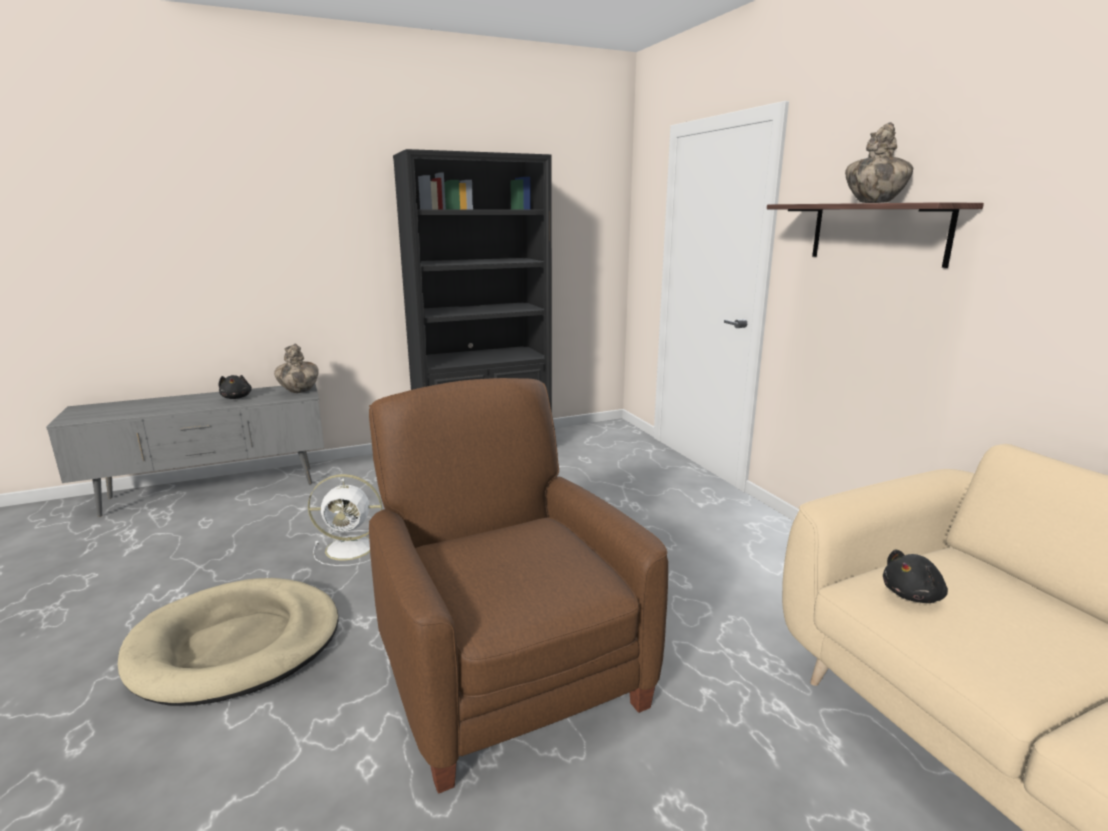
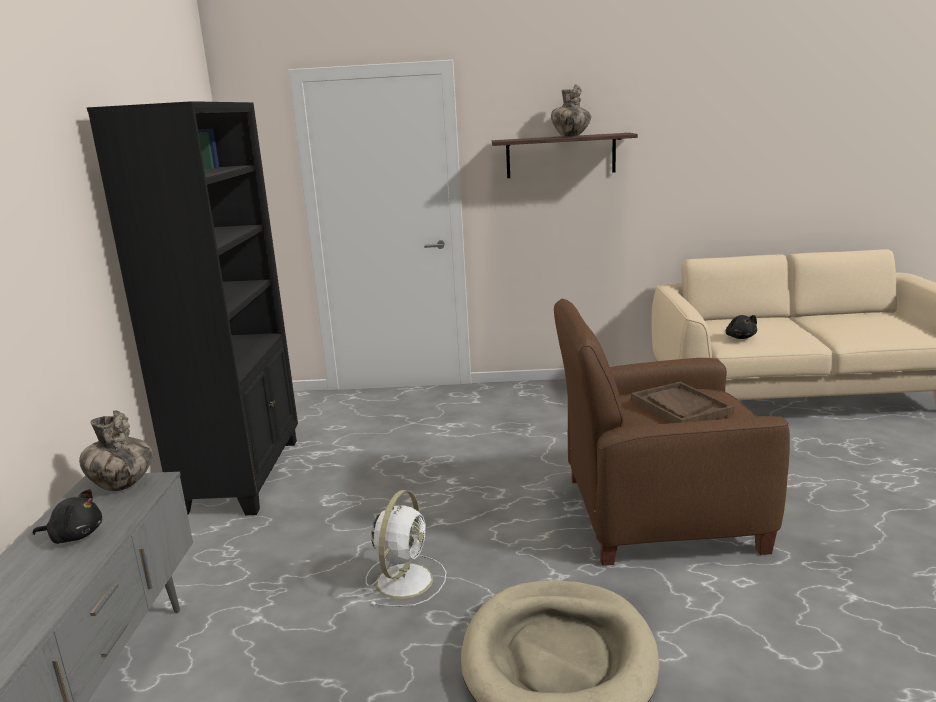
camera: 65 degrees left, 0 degrees up
none -> brown tray [631,382,734,423]

